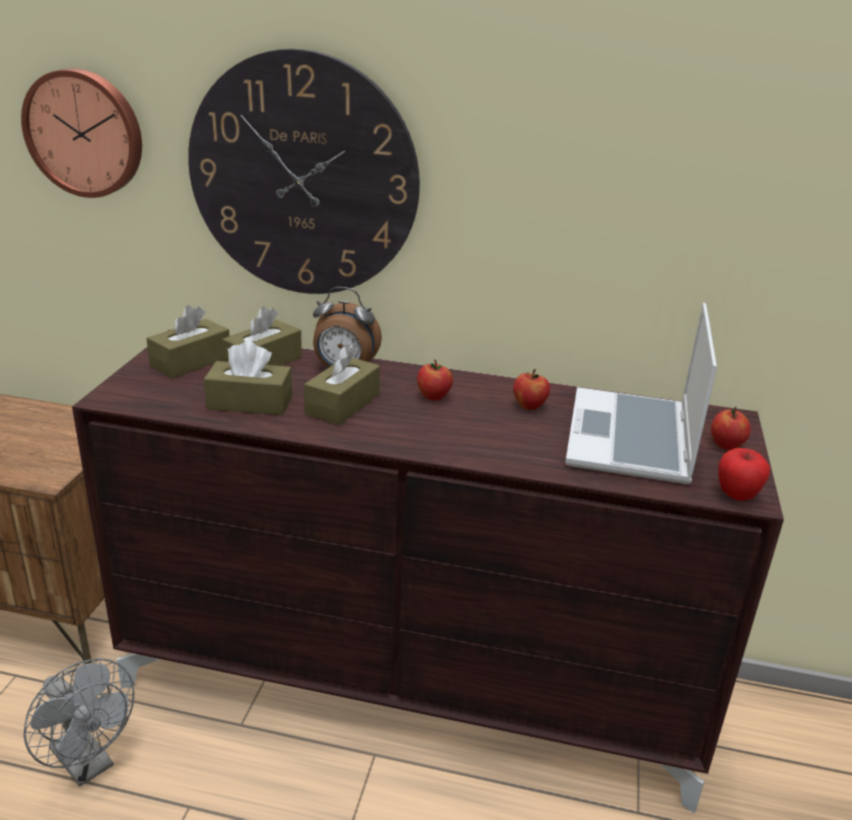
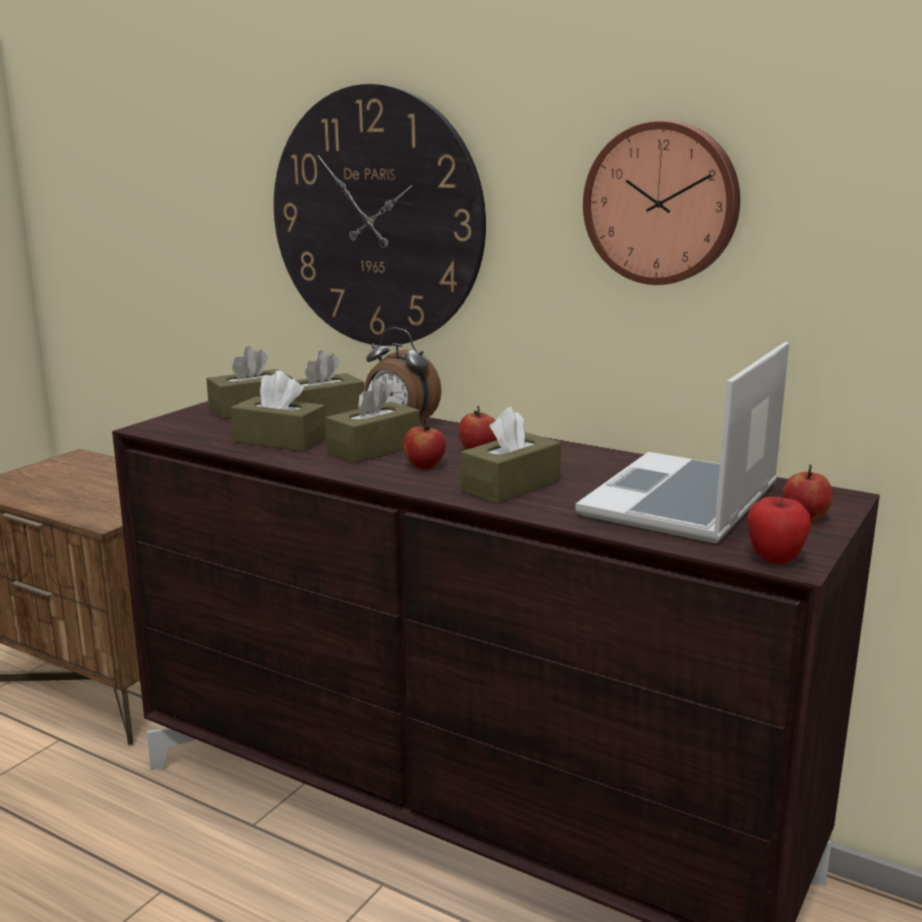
camera: 20 degrees right, 10 degrees down
wall clock [21,68,142,198] -> wall clock moved to [583,121,740,285]
grey fan [23,658,134,787] -> none
apple [513,369,550,410] -> apple moved to [403,420,446,470]
none -> brown tissue box [460,407,561,504]

